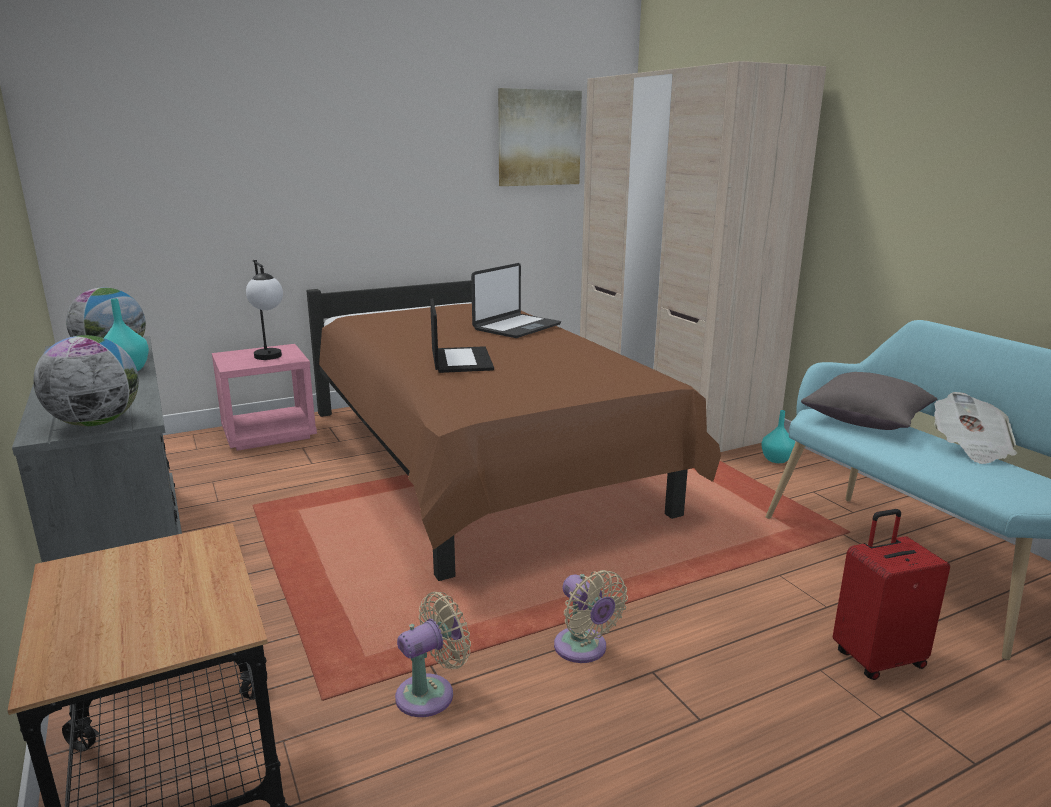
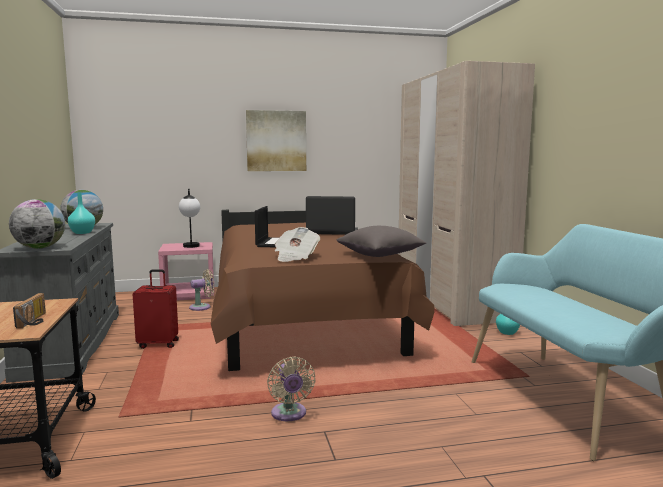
camera: 15 degrees right, 10 degrees down
beige fan [395,592,471,717] -> beige fan moved to [189,269,214,311]
laptop [471,263,561,338] -> laptop turned 135 degrees counterclockwise [306,196,358,235]
picture [498,88,582,186] -> picture moved to [246,110,306,171]
grey pillow [801,372,937,430] -> grey pillow moved to [337,226,426,257]
red suitcase [833,509,950,680] -> red suitcase moved to [133,269,179,349]
newspaper [934,392,1017,464] -> newspaper moved to [274,227,320,262]
none -> radio [13,293,46,328]

